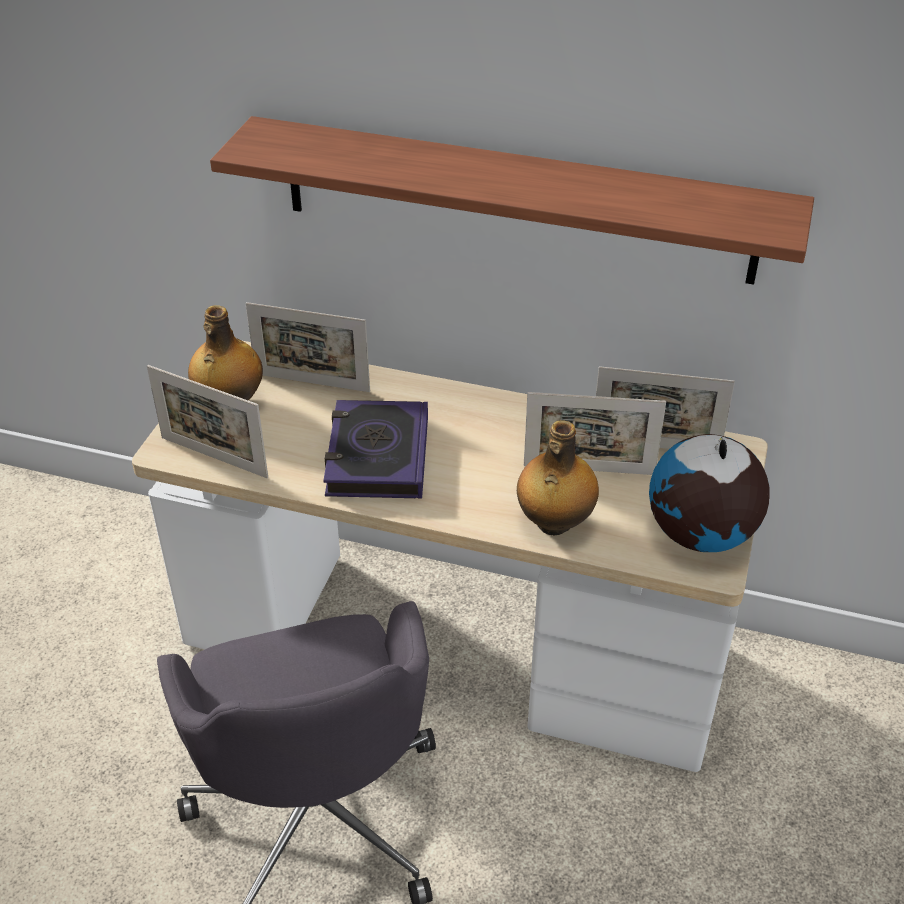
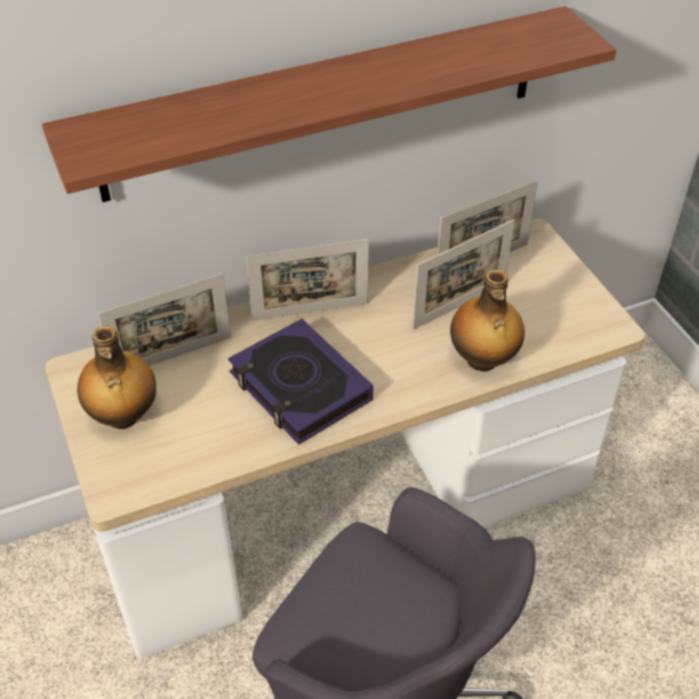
camera: 40 degrees left, 5 degrees up
picture frame [147,365,268,478] -> picture frame moved to [246,239,369,321]
globe [649,434,770,552] -> none

